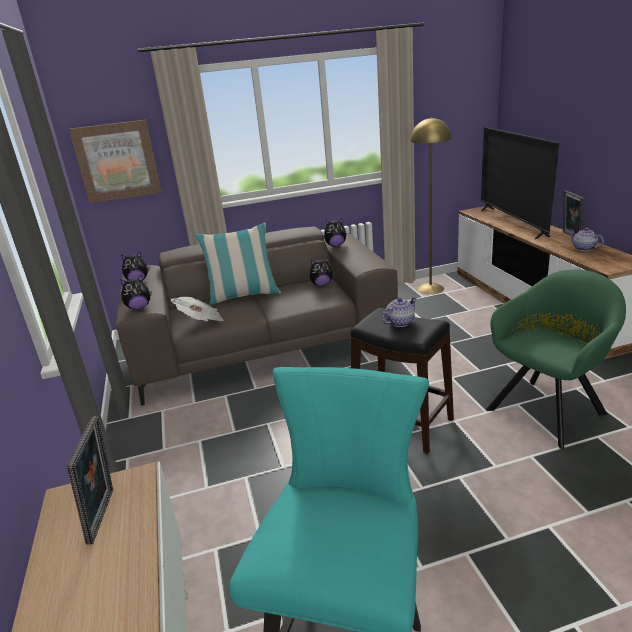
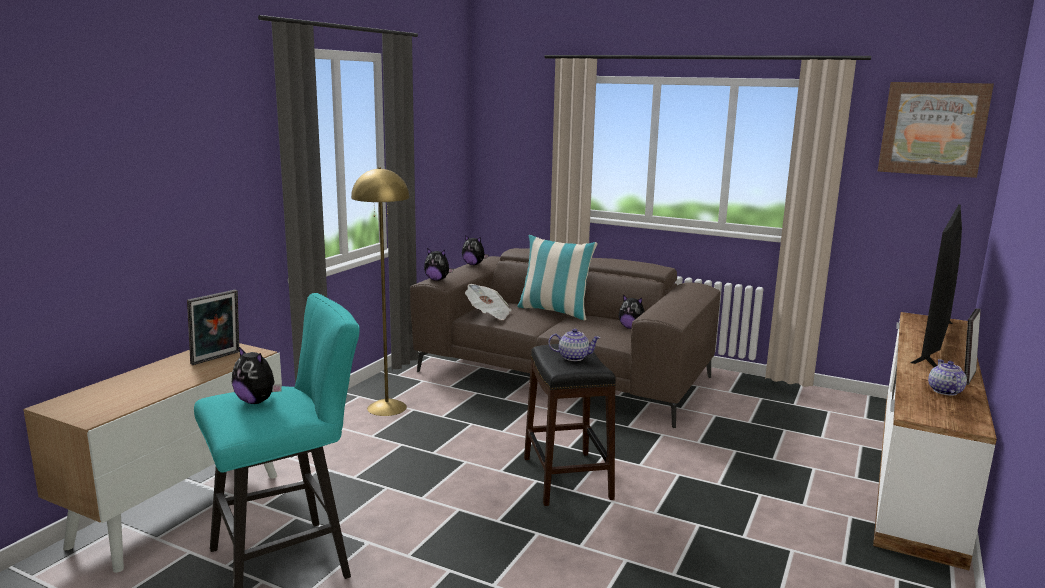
camera: 40 degrees right, 10 degrees down
picture [69,120,162,203] -> picture moved to [878,82,994,178]
plush toy [324,218,346,247] -> plush toy moved to [232,346,282,404]
yellow floor lamp [410,117,452,294] -> yellow floor lamp moved to [351,167,409,416]
green armchair [486,270,626,449] -> none

